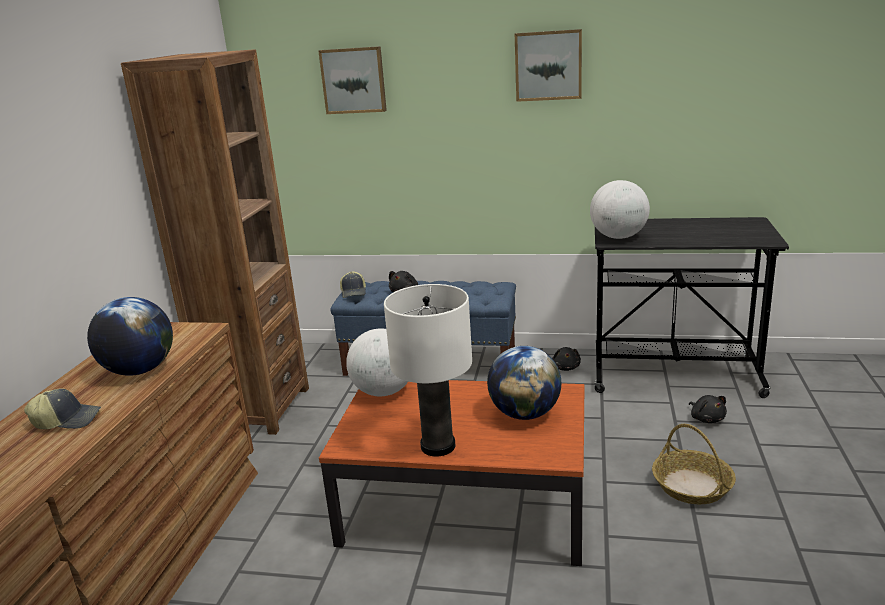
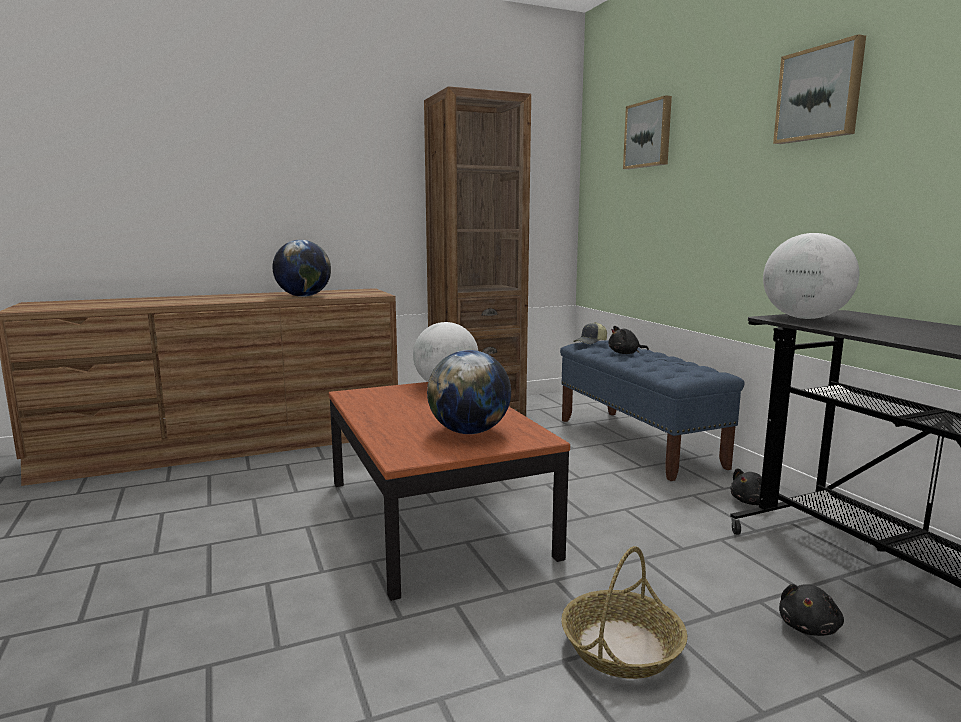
camera: 55 degrees right, 10 degrees down
cap [24,388,101,429] -> none
white table lamp [384,284,472,456] -> none

